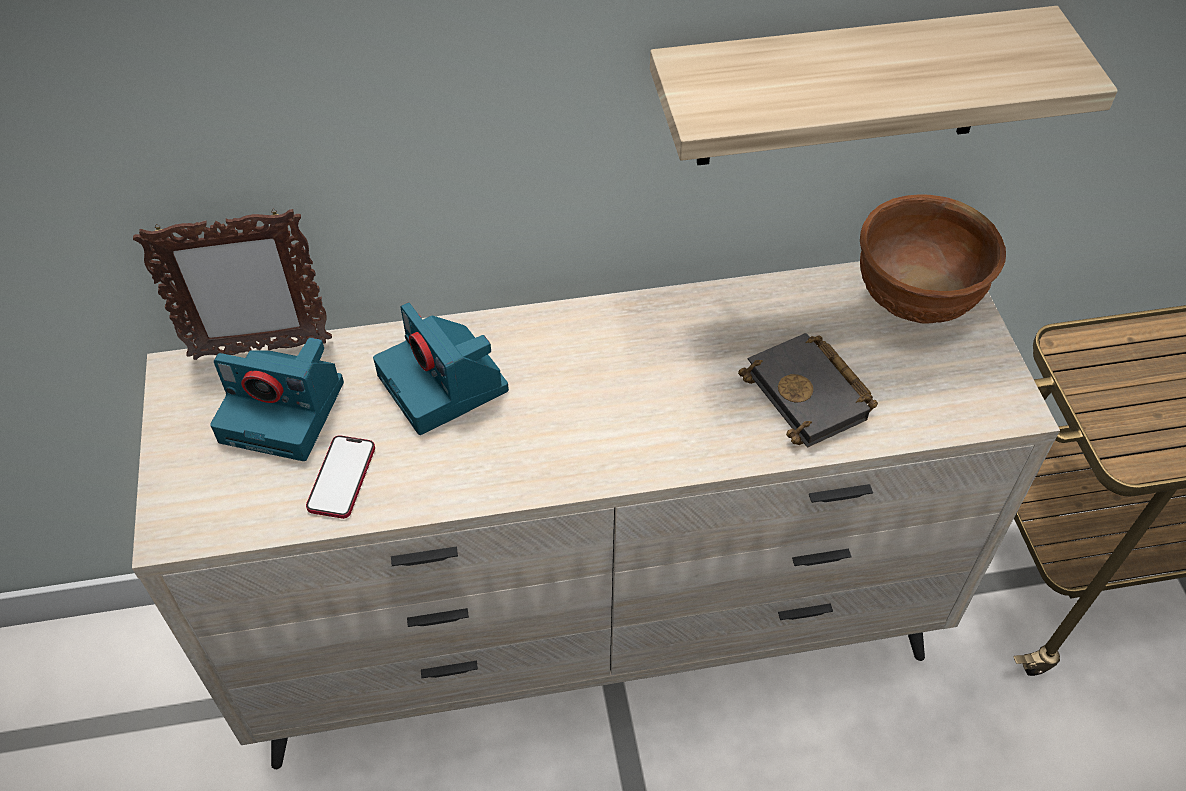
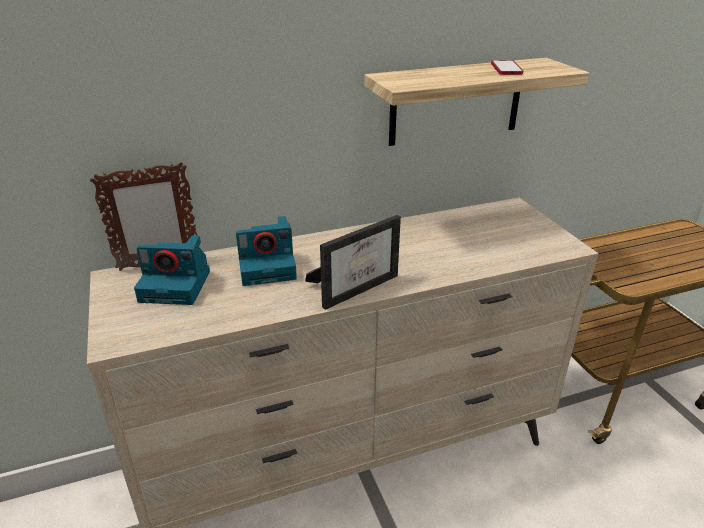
camera: 10 degrees left, 20 degrees down
phone [306,435,375,519] -> phone moved to [491,60,523,75]
camera [373,302,509,435] -> camera turned 60 degrees counterclockwise [236,216,297,286]
black book [738,333,878,448] -> none
brown bowl [860,194,1006,324] -> none
none -> picture frame [305,215,401,310]

